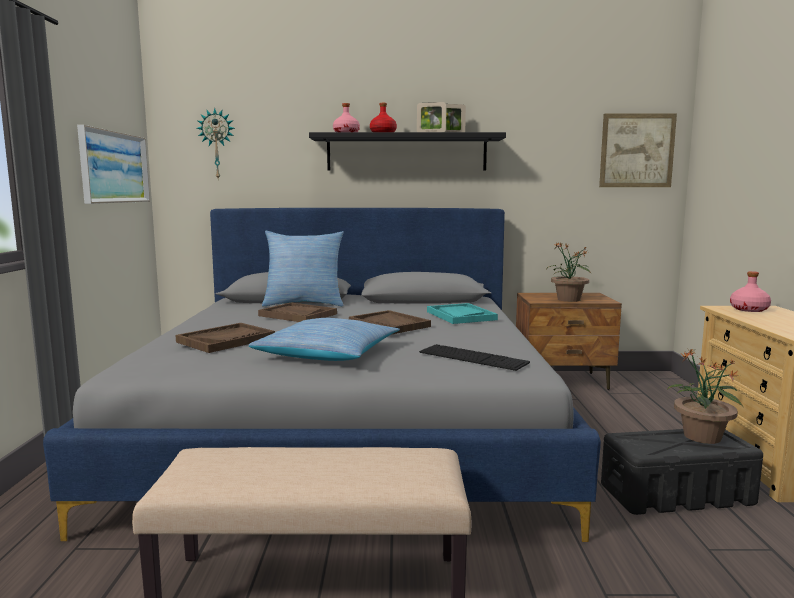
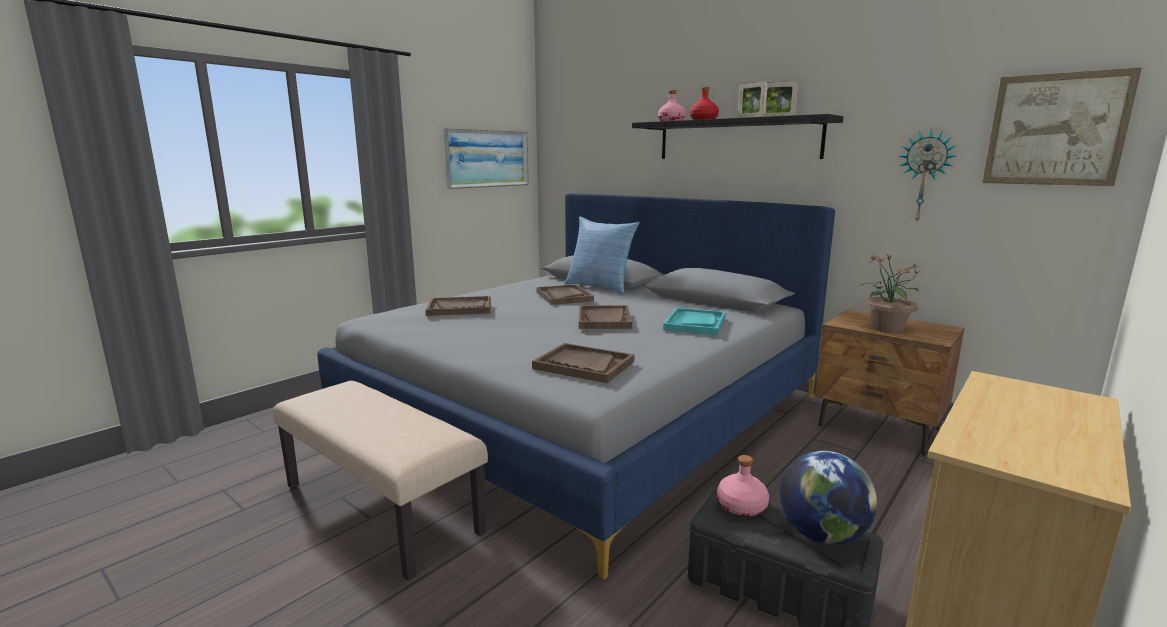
camera: 40 degrees right, 5 degrees up
wall clock [196,108,235,179] -> wall clock moved to [900,129,956,224]
pillow [249,318,400,361] -> none
keyboard [419,344,530,371] -> brown tray [532,343,634,383]
potted plant [667,348,743,444] -> globe [780,451,877,545]
pink bottle [730,271,771,312] -> pink bottle moved to [717,455,769,516]

